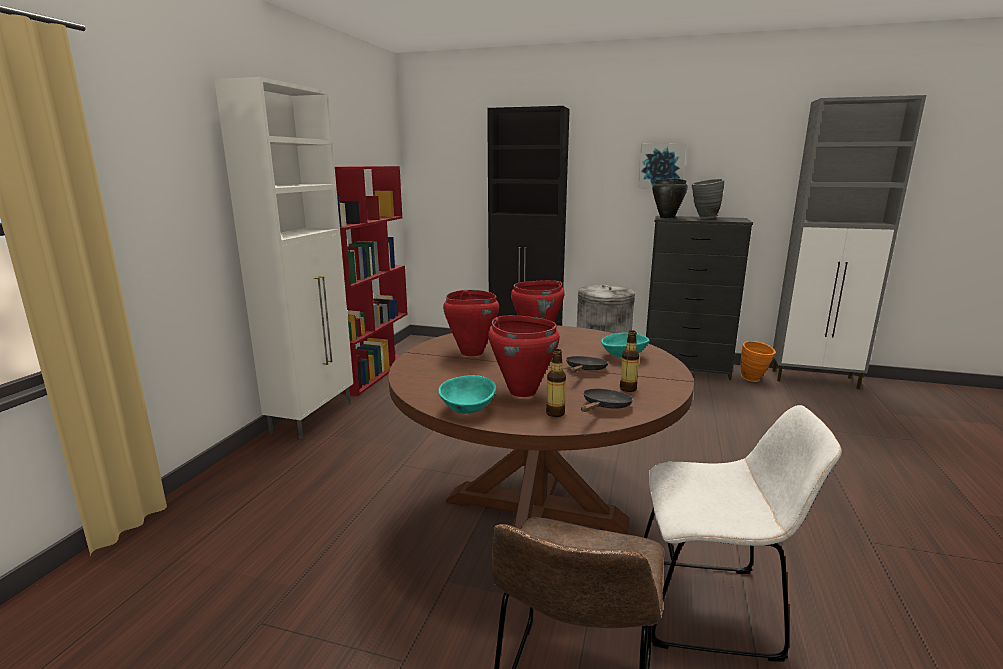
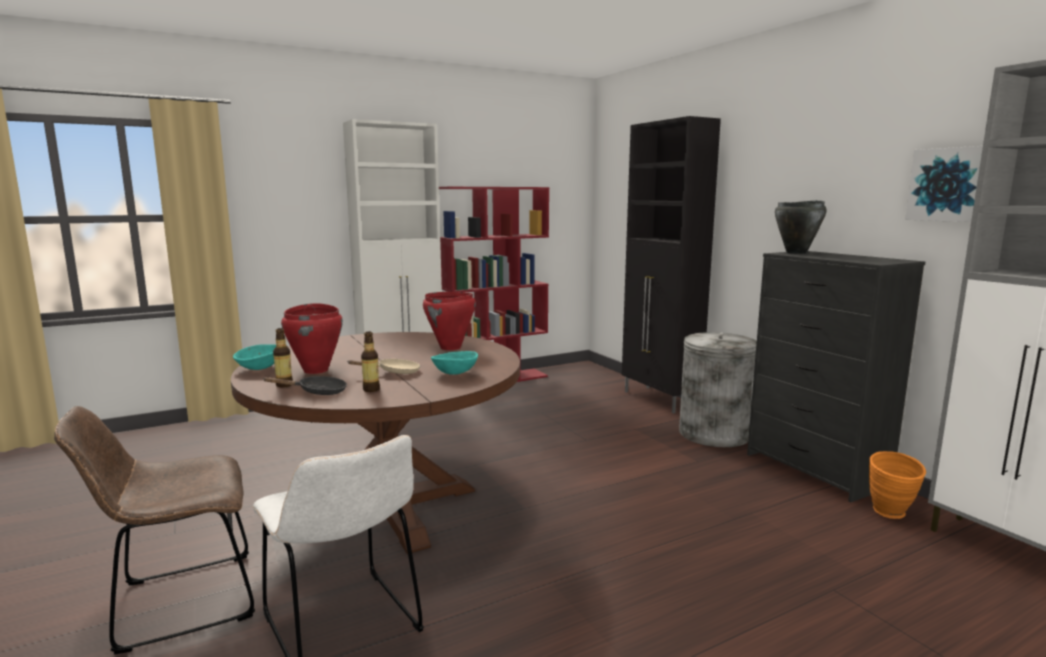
camera: 45 degrees right, 5 degrees down
red cooking pot [443,290,499,357] -> none
black frying pan [566,356,608,373] -> beige frying pan [348,359,420,374]
picture [638,143,686,189] -> picture moved to [905,146,983,222]
grey vase [692,179,724,219] -> none

